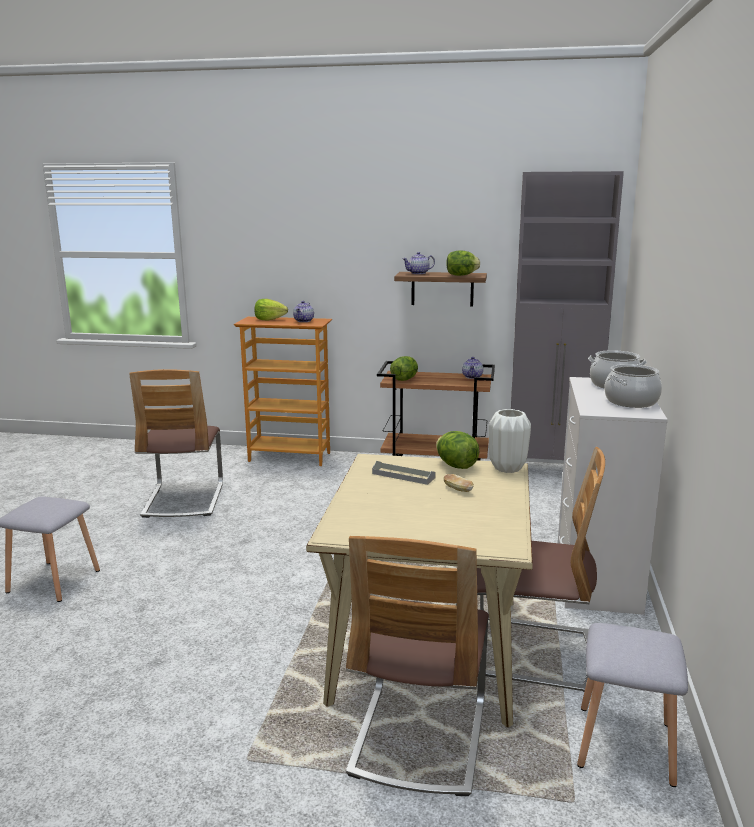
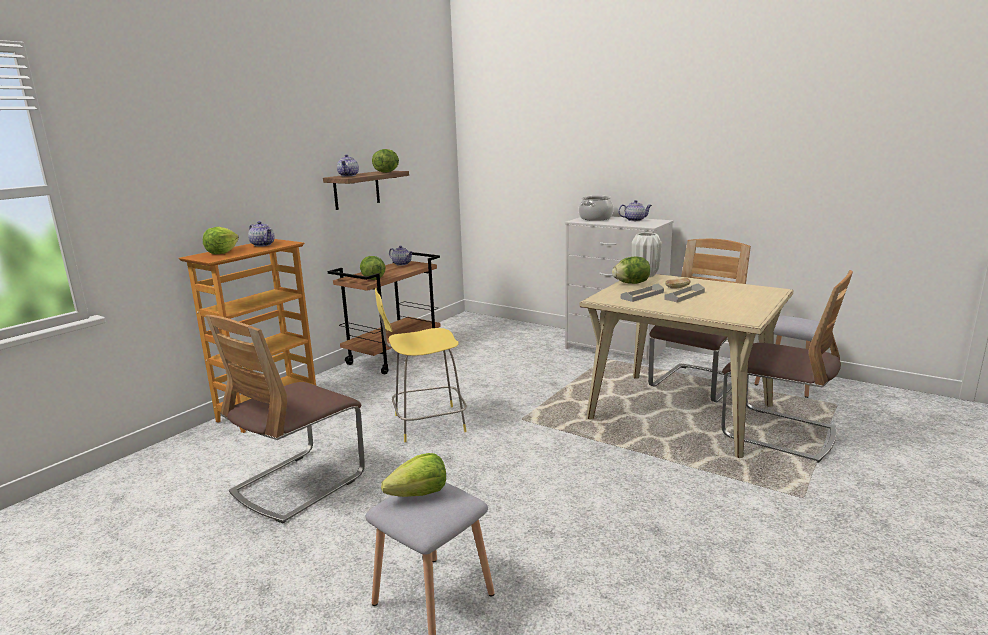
camera: 65 degrees left, 0 degrees up
chair [129,369,223,518] -> chair turned 105 degrees clockwise [206,314,365,523]
grey cabinet [511,171,624,460] -> none
cooking pot [604,364,662,408] -> teapot [618,200,652,221]
none -> yellow stool [375,288,467,442]
none -> lettuce [381,453,446,497]
none -> grey tray [664,283,705,303]

